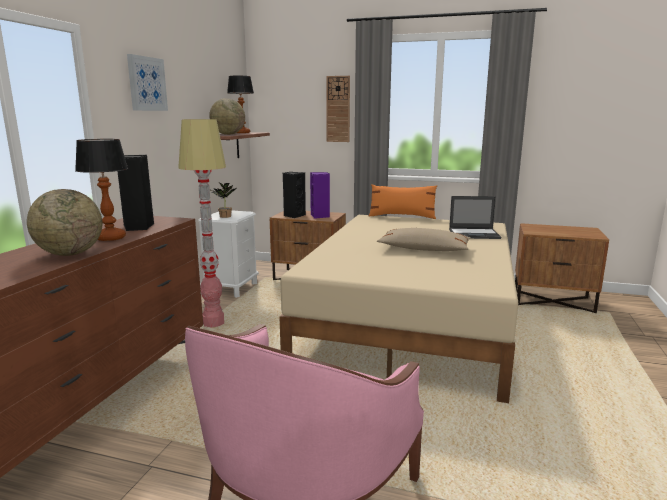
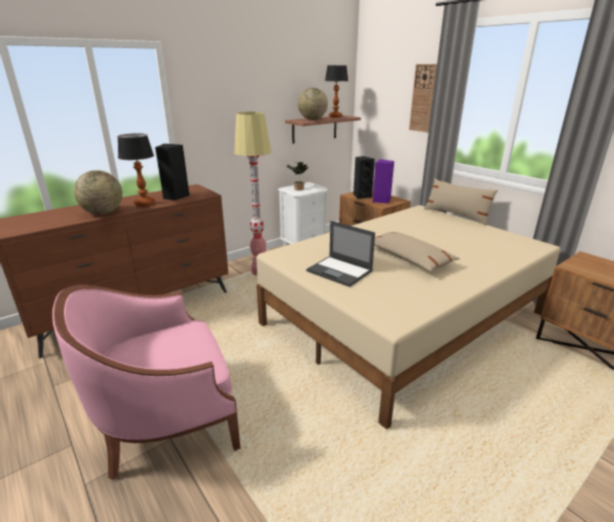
camera: 35 degrees right, 10 degrees up
picture [127,54,168,111] -> none
orange pillow [369,184,437,219] -> beige pillow [424,178,498,225]
laptop [449,196,501,239] -> laptop moved to [306,221,375,287]

